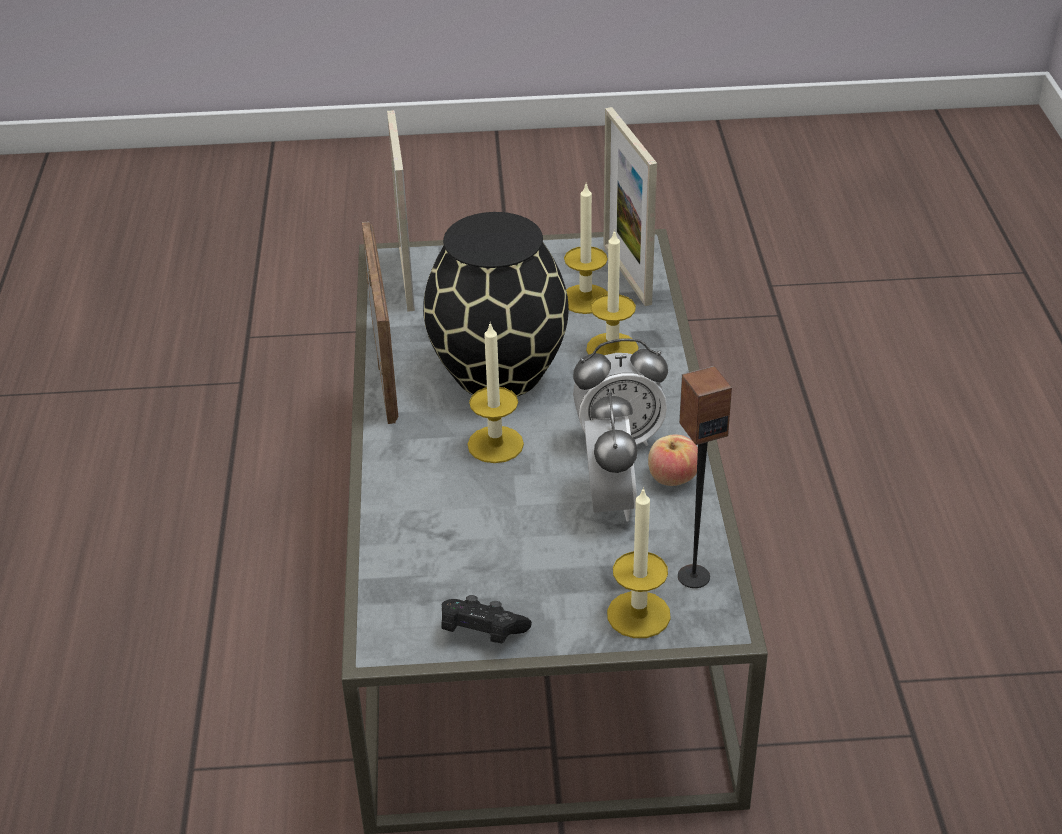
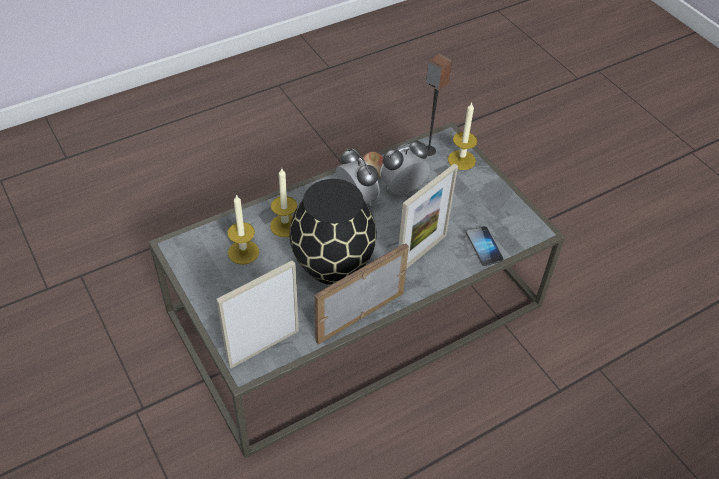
camera: 120 degrees left, 10 degrees up
black game controller [442,595,532,644] -> none
candle [468,322,524,463] -> none
picture frame [603,107,657,306] -> picture frame moved to [398,163,458,269]
none -> phone [466,226,504,266]

